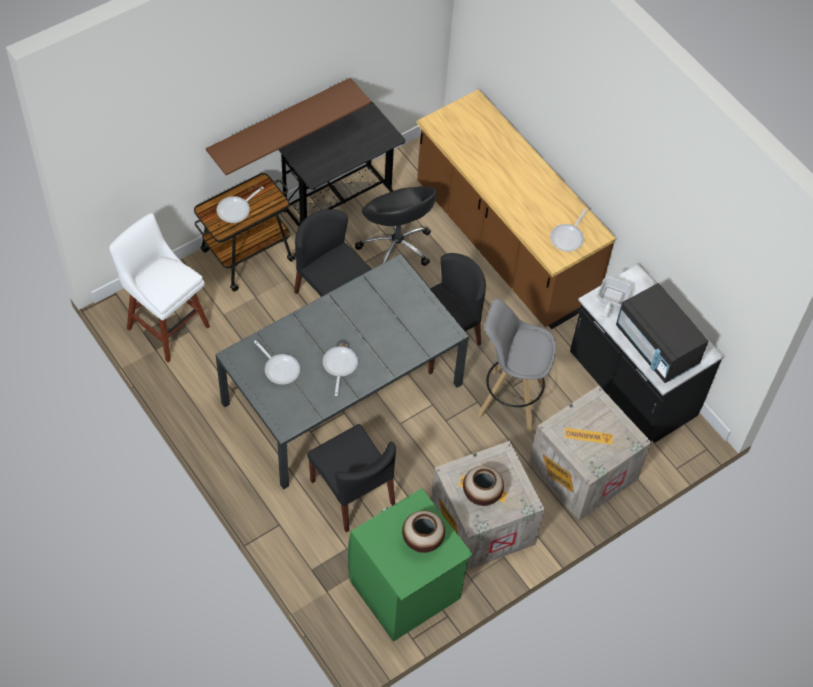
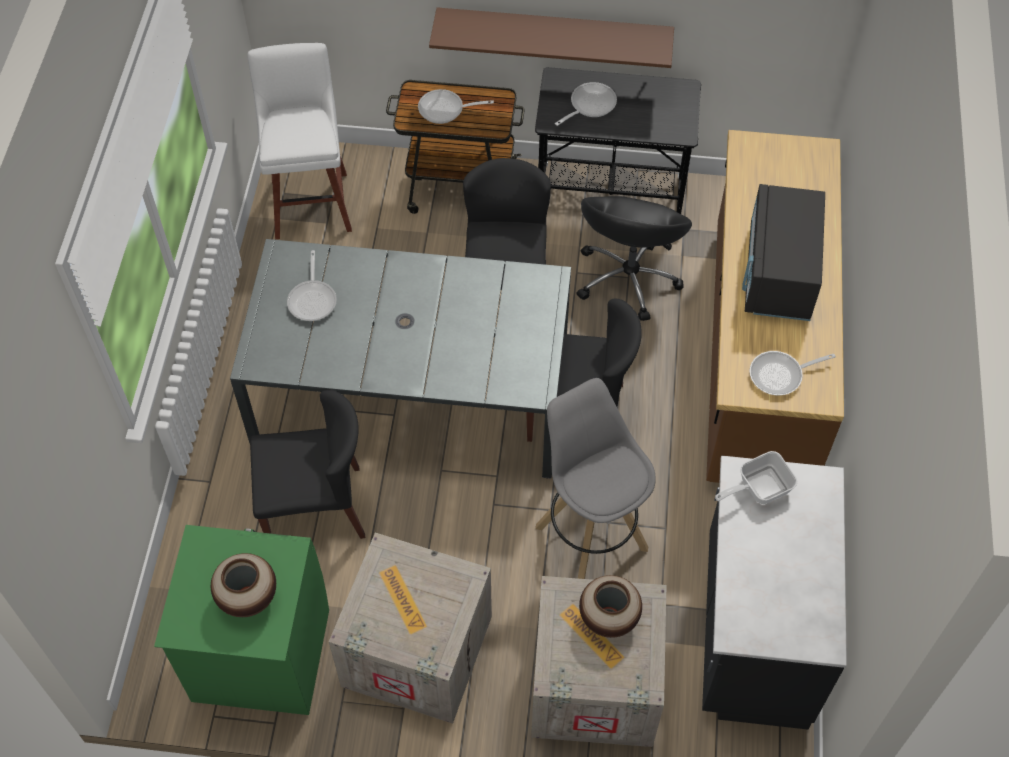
camera: 45 degrees right, 0 degrees up
black chair [307,424,396,533] -> black chair turned 105 degrees counterclockwise [250,390,365,539]
frying pan [323,346,358,396] -> frying pan moved to [555,82,617,126]
vase [463,466,504,506] -> vase moved to [579,575,642,638]
black microwave [616,283,708,383] -> black microwave moved to [742,184,825,321]

